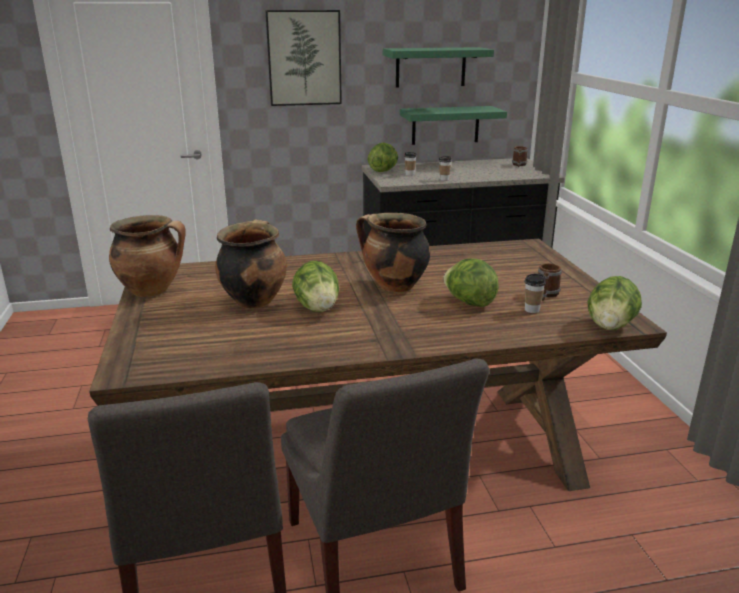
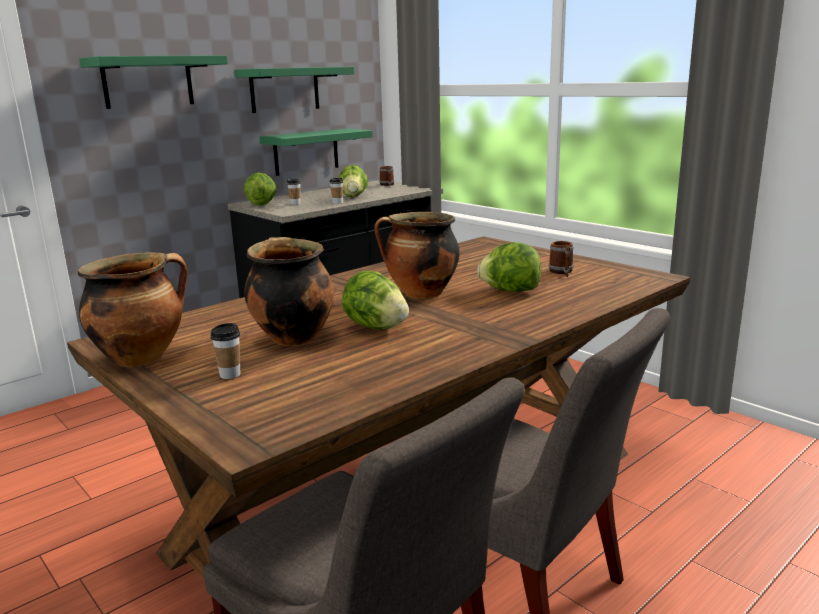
camera: 30 degrees left, 5 degrees down
picture [265,10,342,106] -> green shelf [79,55,228,109]
cup [525,273,546,313] -> cup moved to [210,323,240,379]
lettuce [588,276,642,330] -> lettuce moved to [338,165,368,198]

